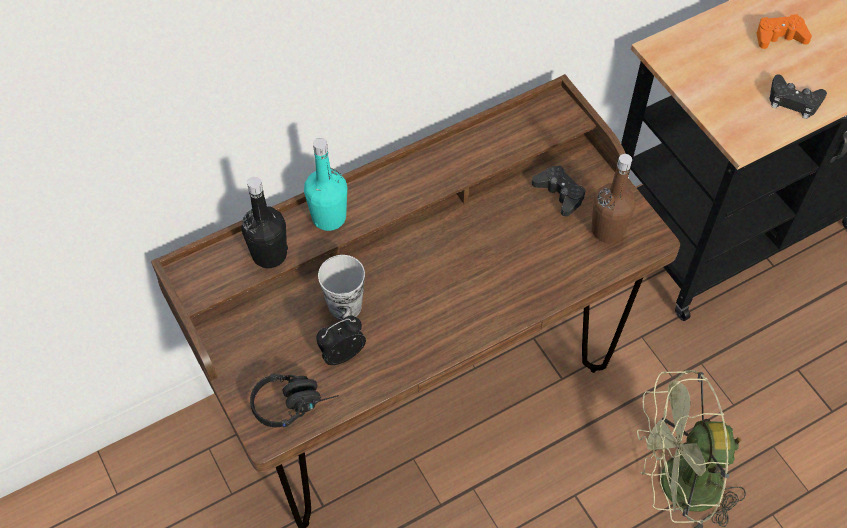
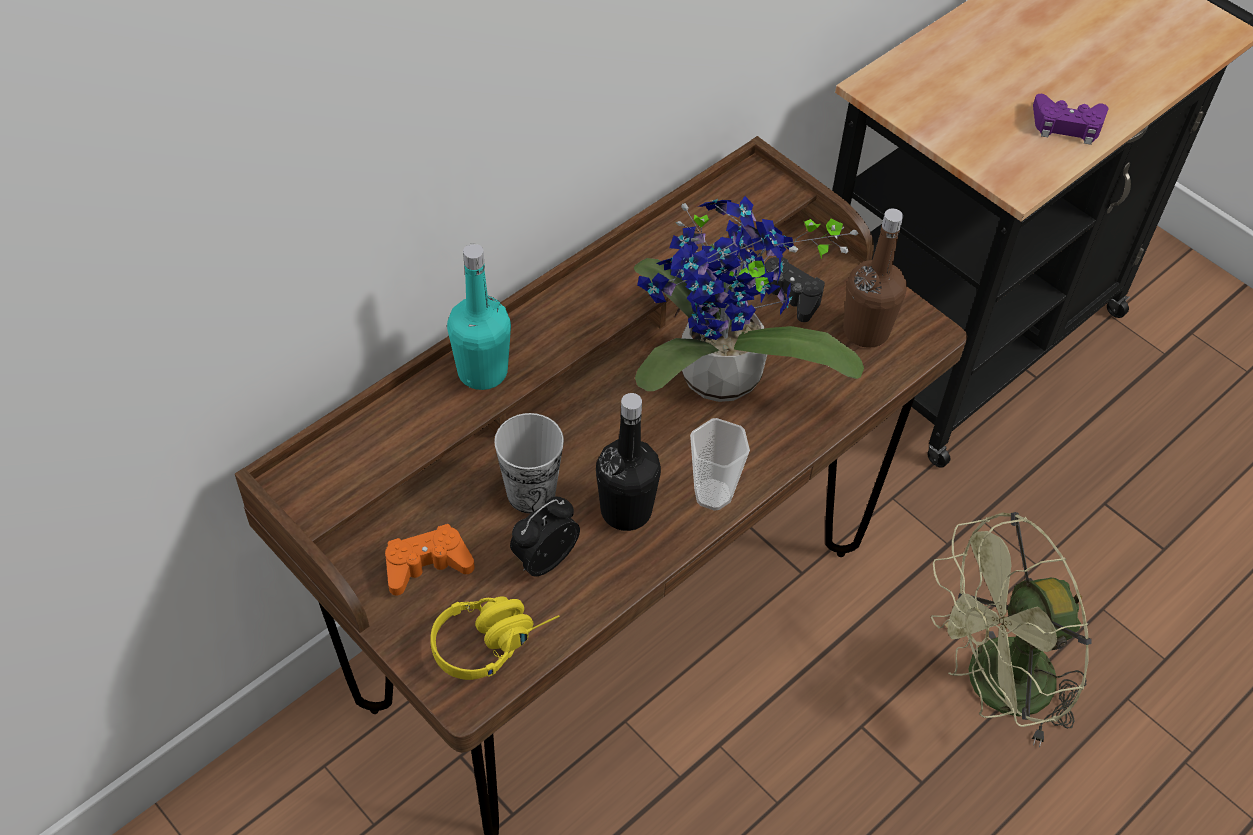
camera: 15 degrees left, 5 degrees down
black bottle [241,177,288,268] -> black bottle moved to [596,393,661,531]
black headphones [250,374,339,427] -> yellow headphones [430,596,560,680]
orange game controller [757,14,812,49] -> orange game controller moved to [385,524,475,595]
black game controller [770,75,827,119] -> purple game controller [1033,94,1108,145]
none -> potted plant [634,196,864,402]
none -> cup [690,418,750,511]

